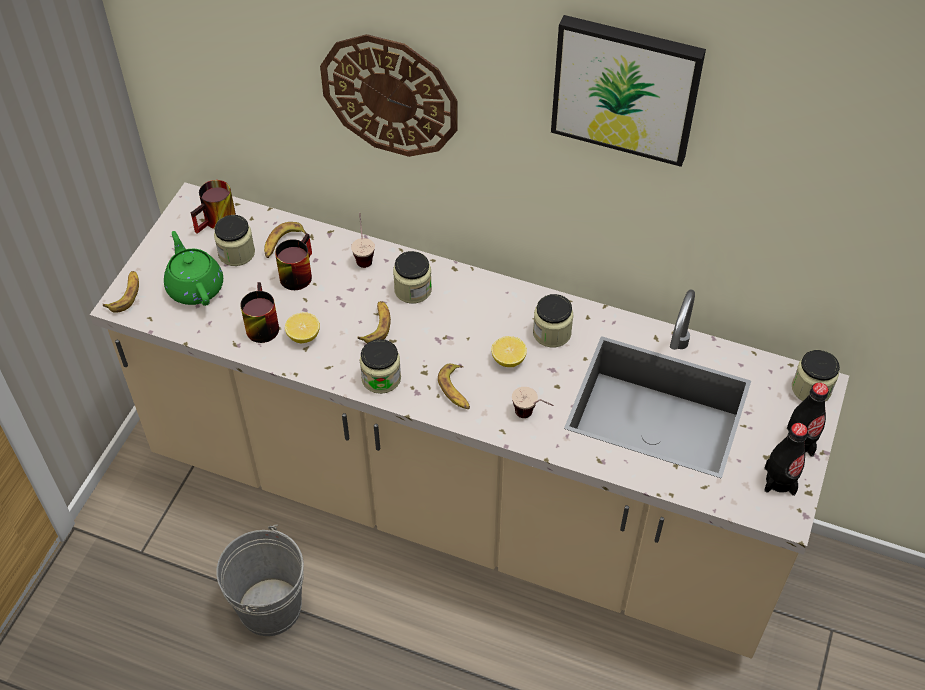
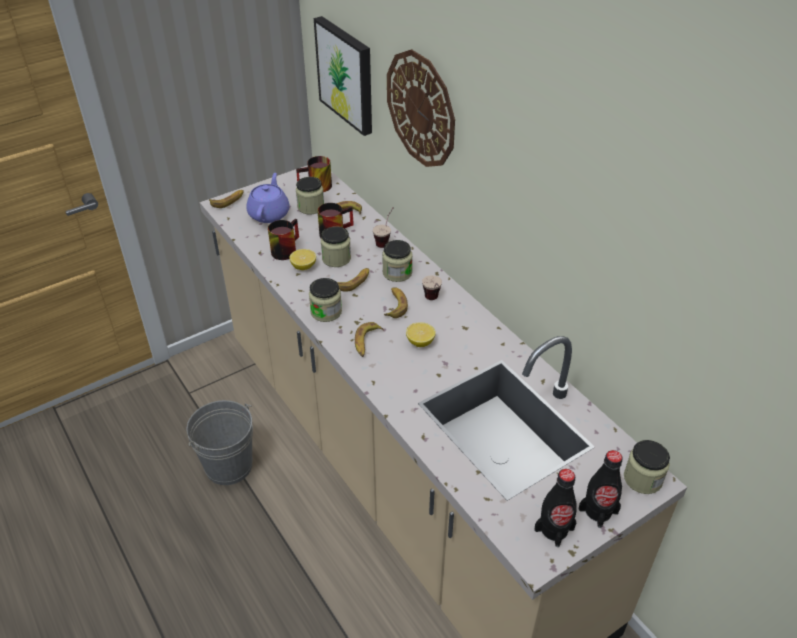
camera: 35 degrees right, 10 degrees down
green teapot [164,231,223,306] -> purple teapot [246,173,289,223]
cup [512,387,553,418] -> cup moved to [422,276,442,300]
jar [533,294,573,348] -> jar moved to [321,226,351,267]
picture [551,15,706,167] -> picture moved to [314,16,372,136]
none -> banana [384,288,408,318]

